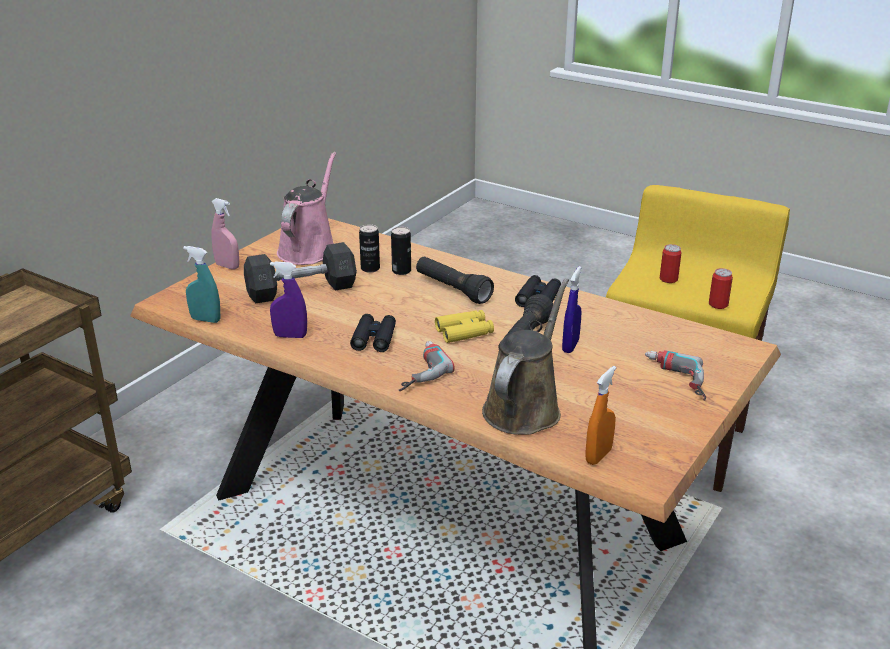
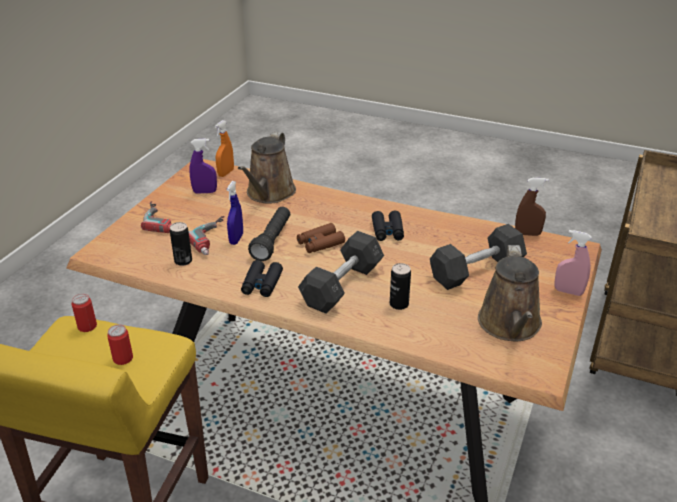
camera: 170 degrees right, 5 degrees up
turquoise spray bottle [183,246,220,323] -> brown spray bottle [515,178,549,236]
purple spray bottle [270,262,307,338] -> purple spray bottle moved to [189,138,217,194]
pink watering can [277,152,336,265] -> brown watering can [478,245,542,341]
can [359,224,380,273] -> can moved to [170,222,192,266]
power drill [399,341,454,391] -> power drill moved to [189,216,224,255]
black flashlight [416,257,494,304] -> grey dumbbell [298,231,384,314]
yellow binoculars [435,310,494,343] -> brown binoculars [297,223,345,253]

